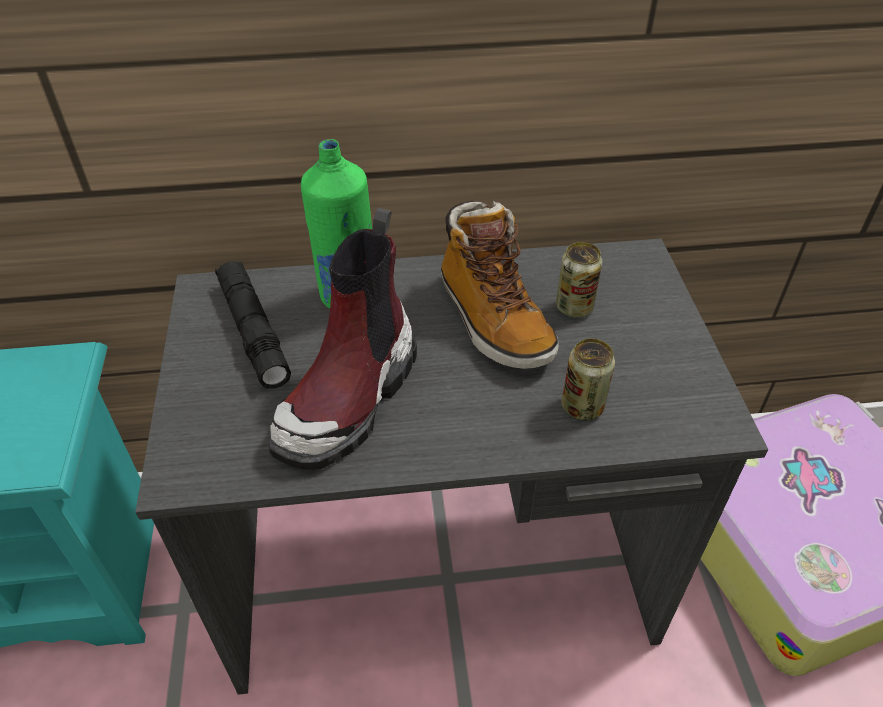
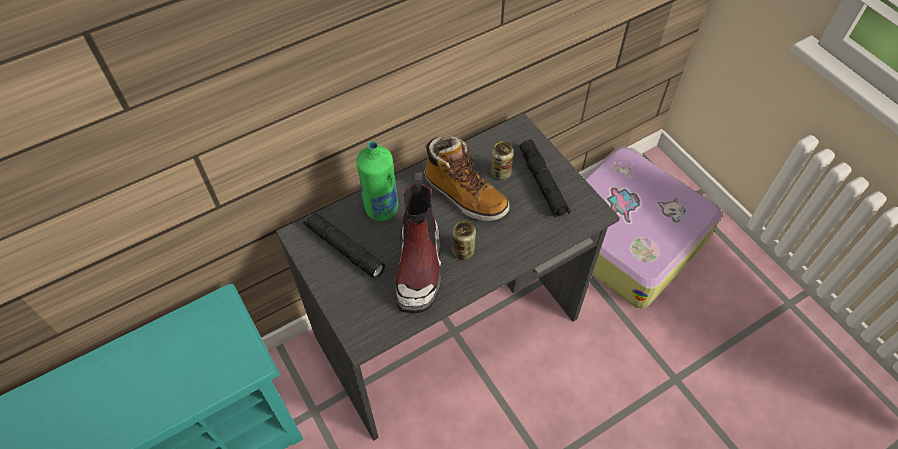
camera: 25 degrees left, 10 degrees up
can [562,338,615,421] -> can moved to [452,220,476,260]
none -> black flashlight [519,140,570,218]

